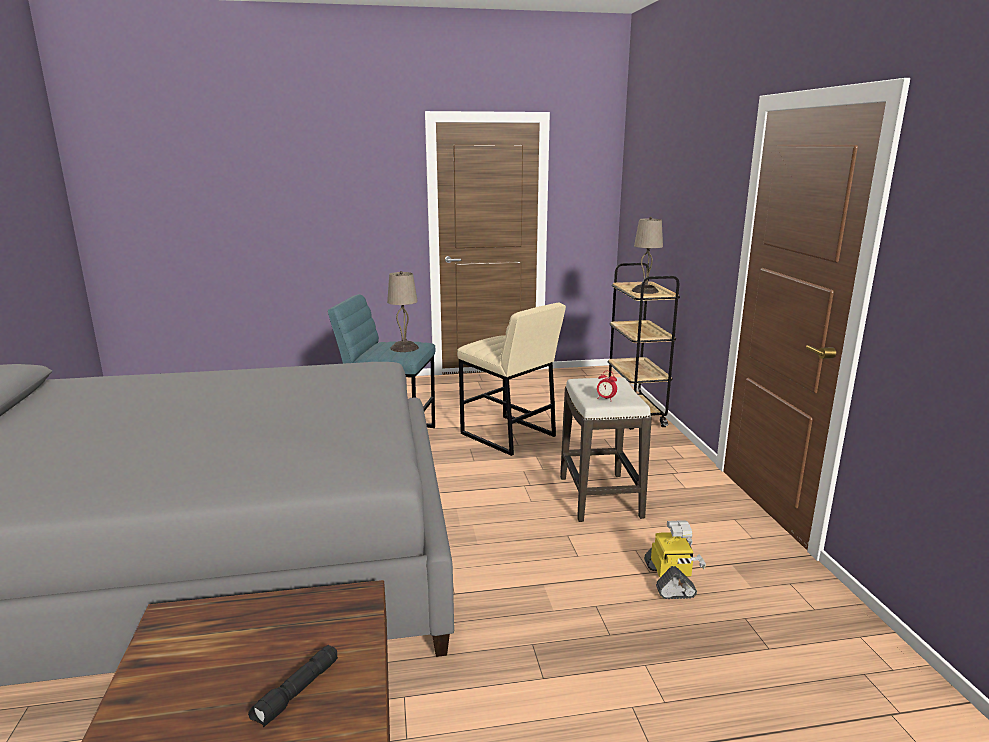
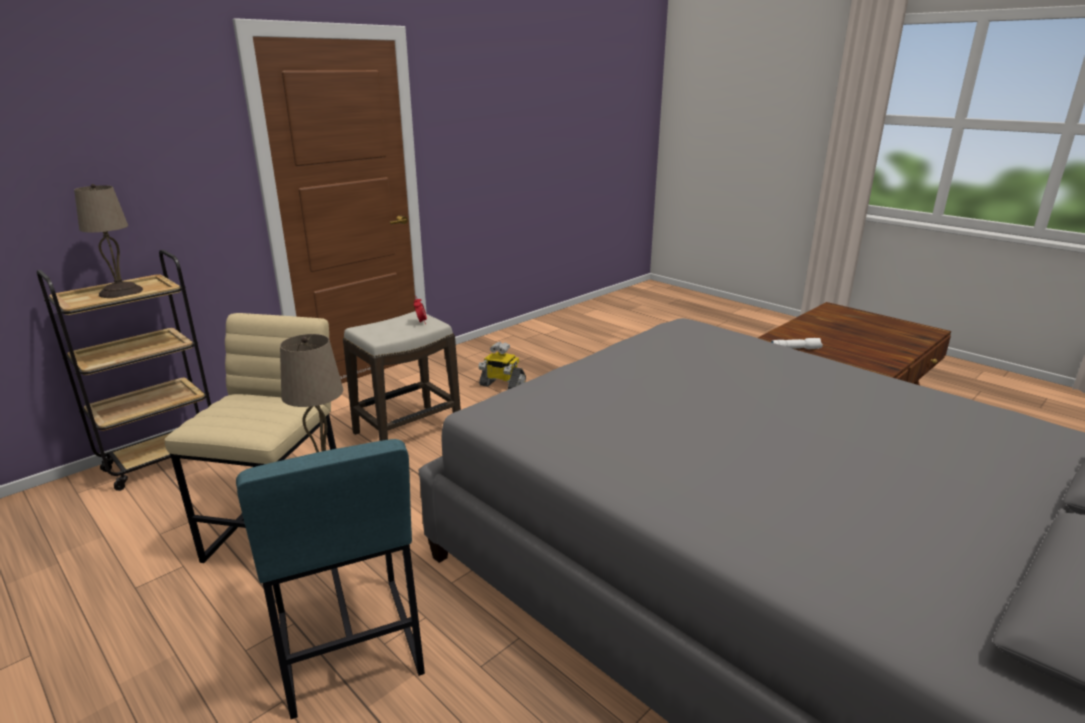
camera: 125 degrees left, 5 degrees up
black flashlight [248,645,338,728] -> white flashlight [771,338,823,349]
toy robot [644,520,706,599] -> toy robot turned 120 degrees counterclockwise [478,342,526,389]

